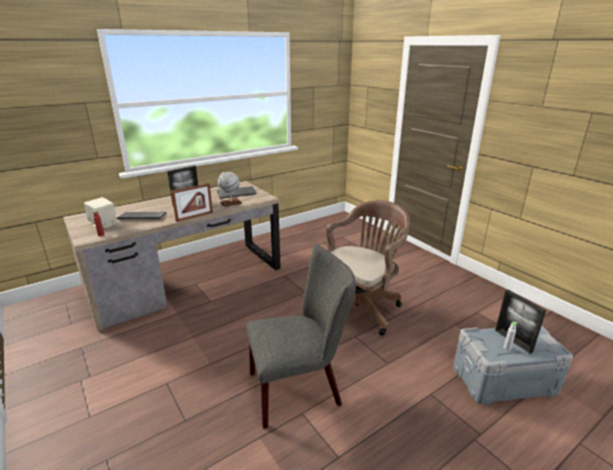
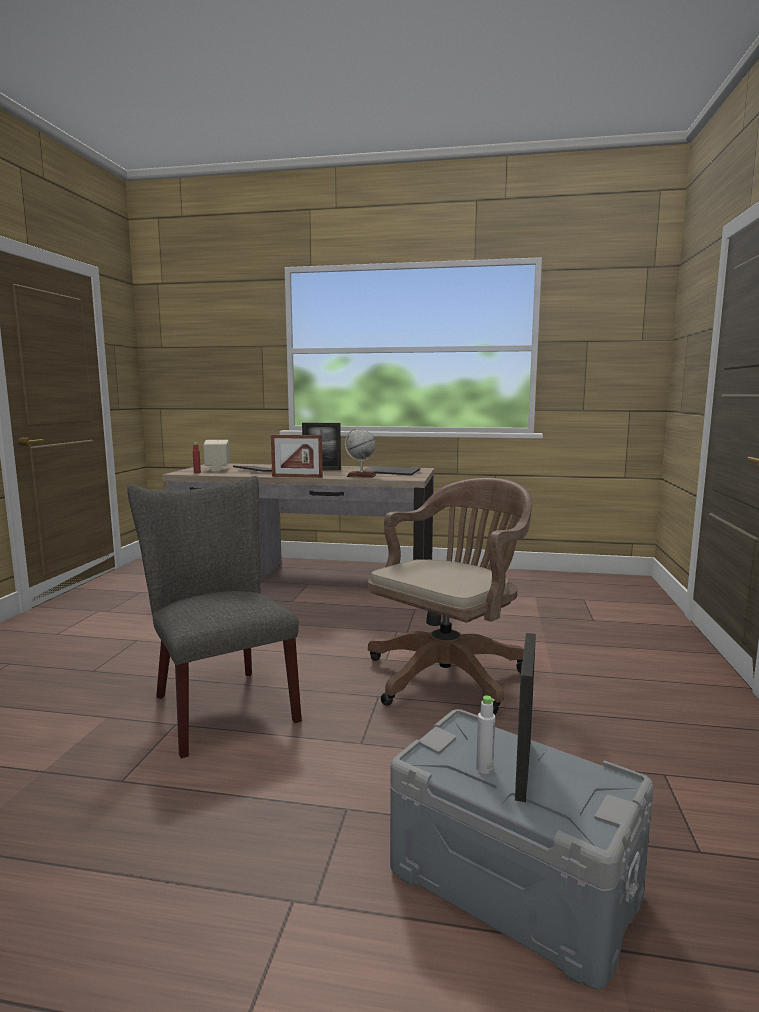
camera: 45 degrees right, 15 degrees down
grey chair [246,244,356,429] -> grey chair turned 150 degrees counterclockwise [127,476,302,758]
brown office chair [326,200,410,336] -> brown office chair turned 45 degrees counterclockwise [368,478,532,715]

